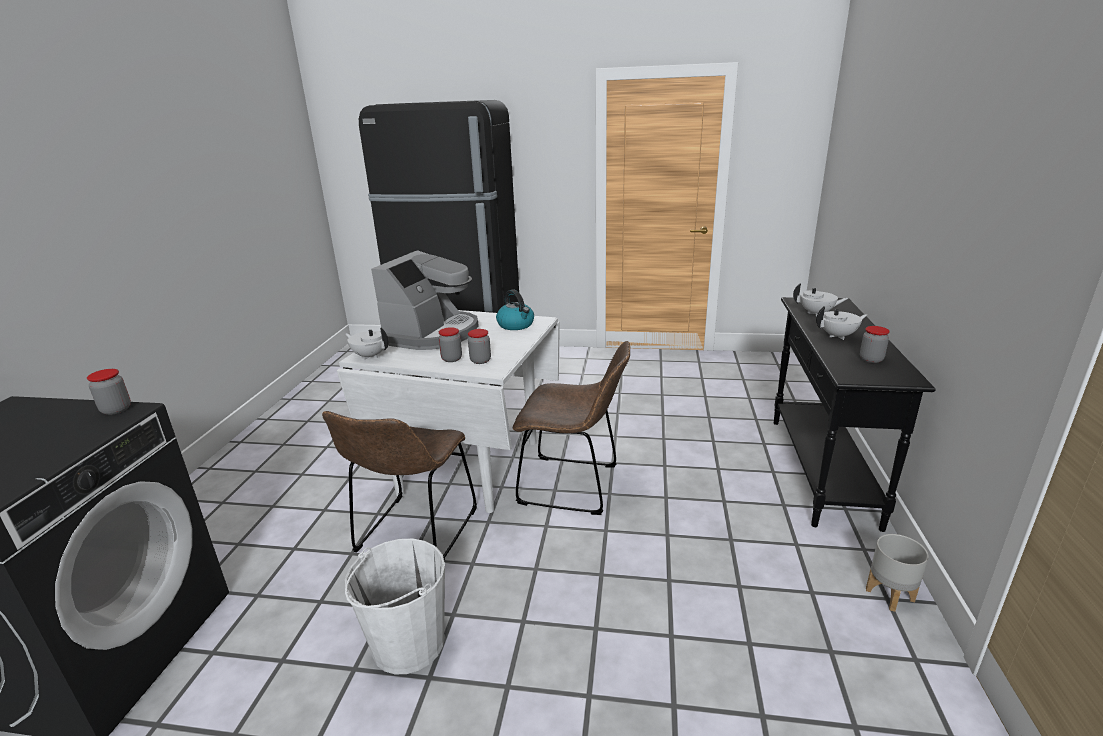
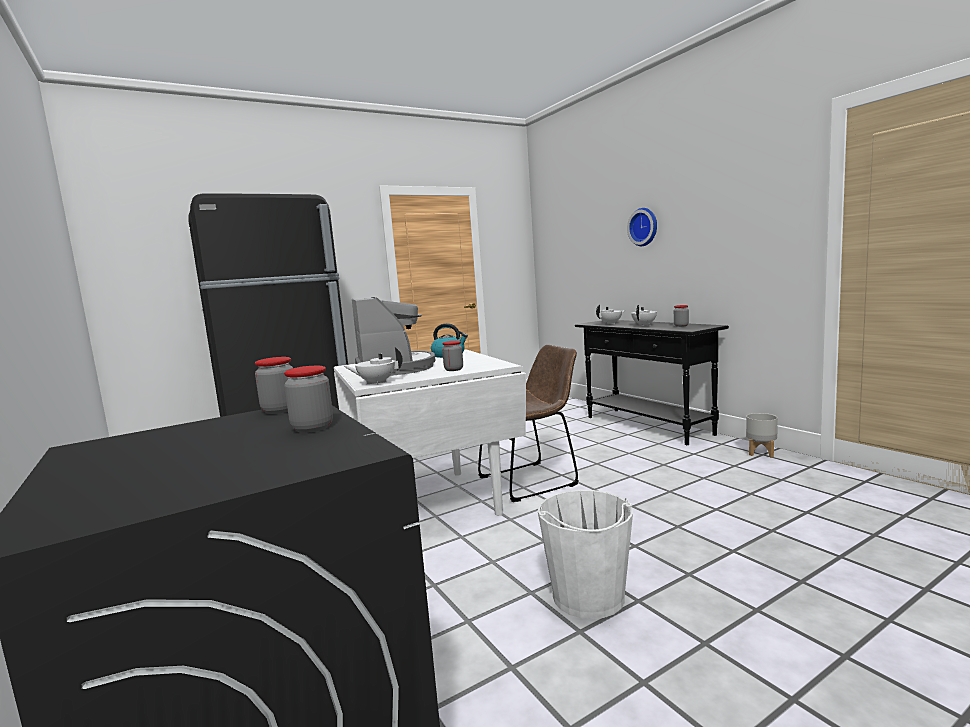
camera: 40 degrees left, 15 degrees down
brown chair [322,411,477,562] -> none
jar [468,329,491,364] -> jar moved to [284,366,333,433]
none -> wall clock [627,208,657,246]

